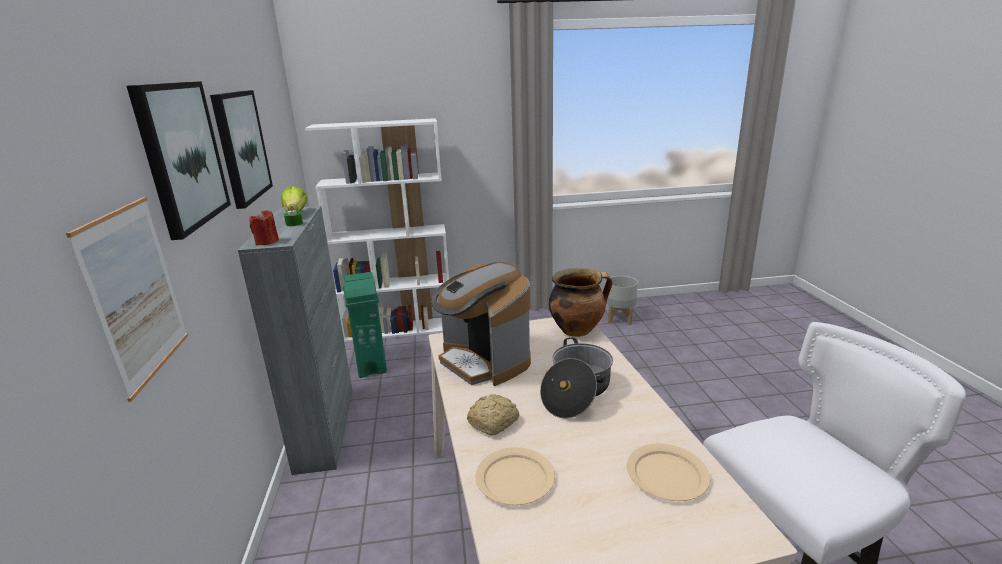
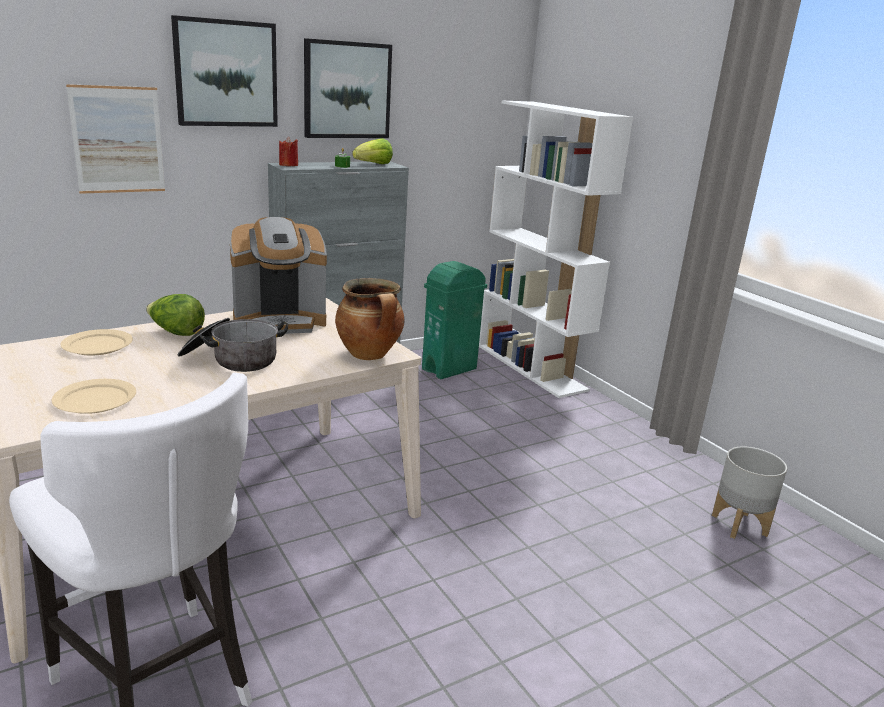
camera: 65 degrees right, 0 degrees up
coffee machine [431,262,531,386] -> coffee machine turned 135 degrees counterclockwise [230,217,327,334]
bread [467,394,520,436] -> lettuce [146,294,205,336]

